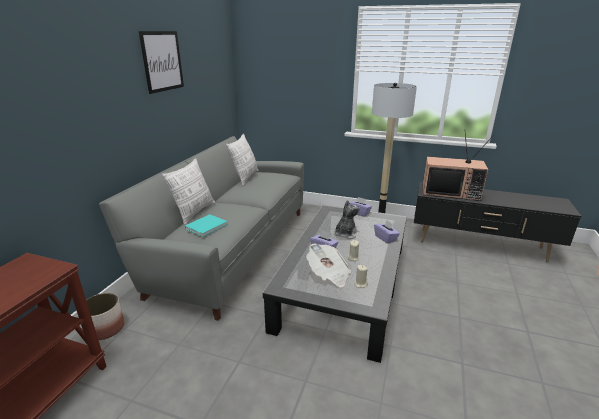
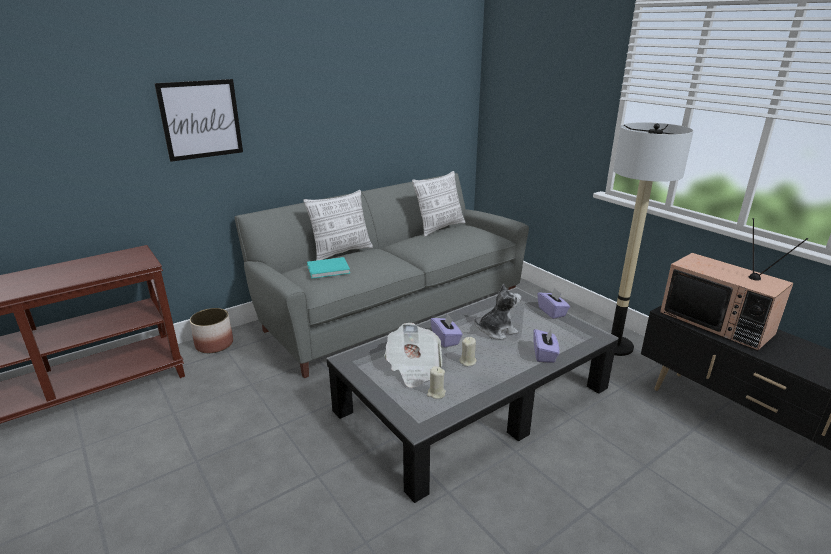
camera: 35 degrees right, 0 degrees up
picture [139,31,184,94] -> picture moved to [154,79,243,162]

